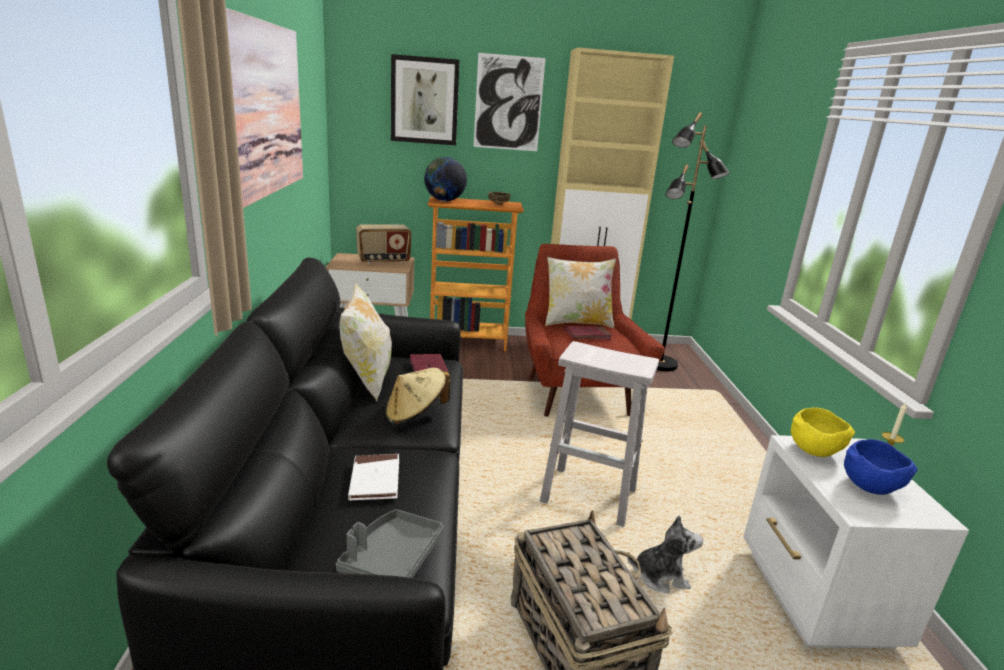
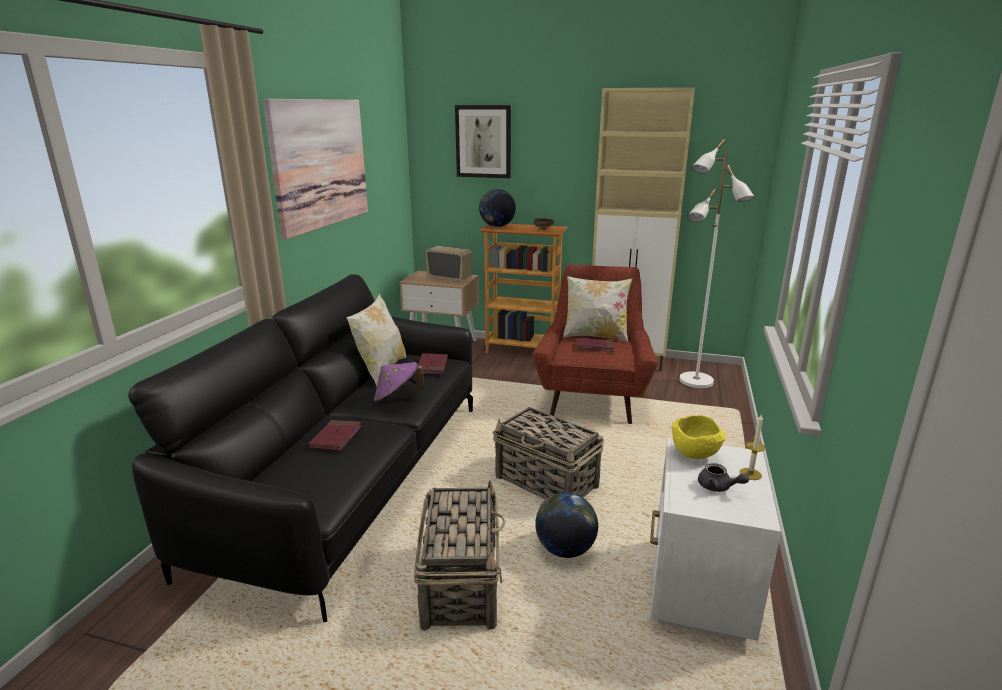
camera: 20 degrees right, 0 degrees up
grey tray [336,509,444,578] -> none
white book [348,454,399,501] -> red book [308,420,362,450]
radio [356,224,411,264] -> radio turned 150 degrees counterclockwise [425,246,472,281]
beige hat [386,368,450,424] -> purple hat [374,362,424,403]
picture [473,53,546,151] -> none
white stool [540,341,659,527] -> basket [493,407,604,500]
plush toy [627,515,703,593] -> globe [535,492,599,558]
black floor lamp [657,112,730,371] -> white floor lamp [679,139,755,388]
blue bowl [844,439,918,495] -> grey teapot [698,463,749,492]

